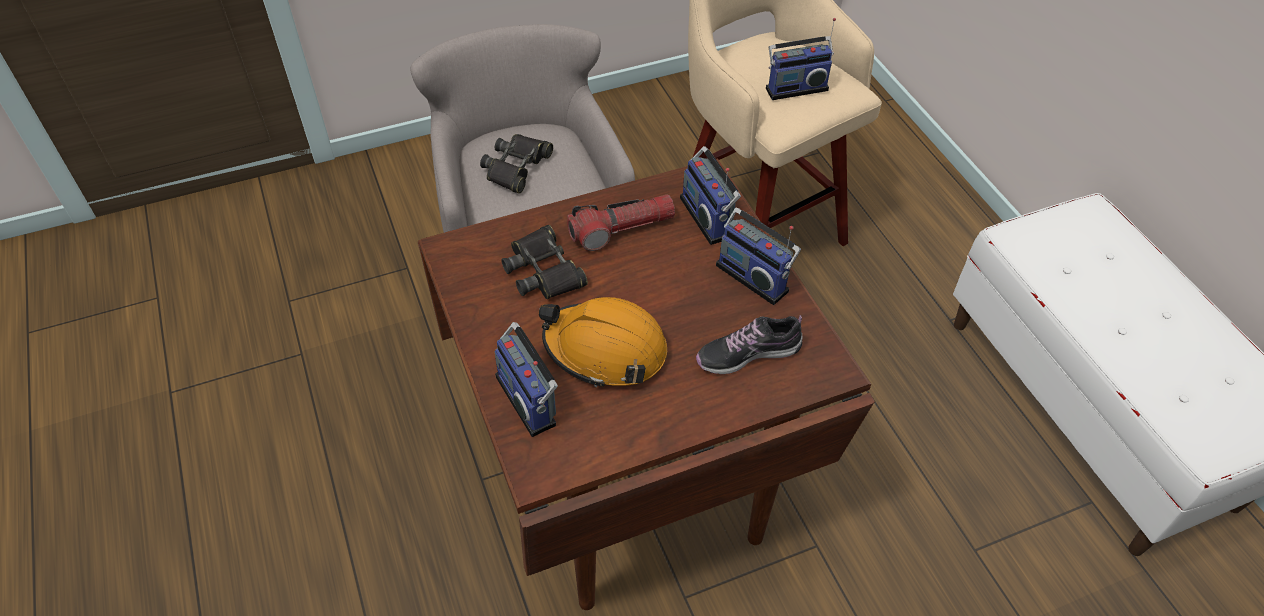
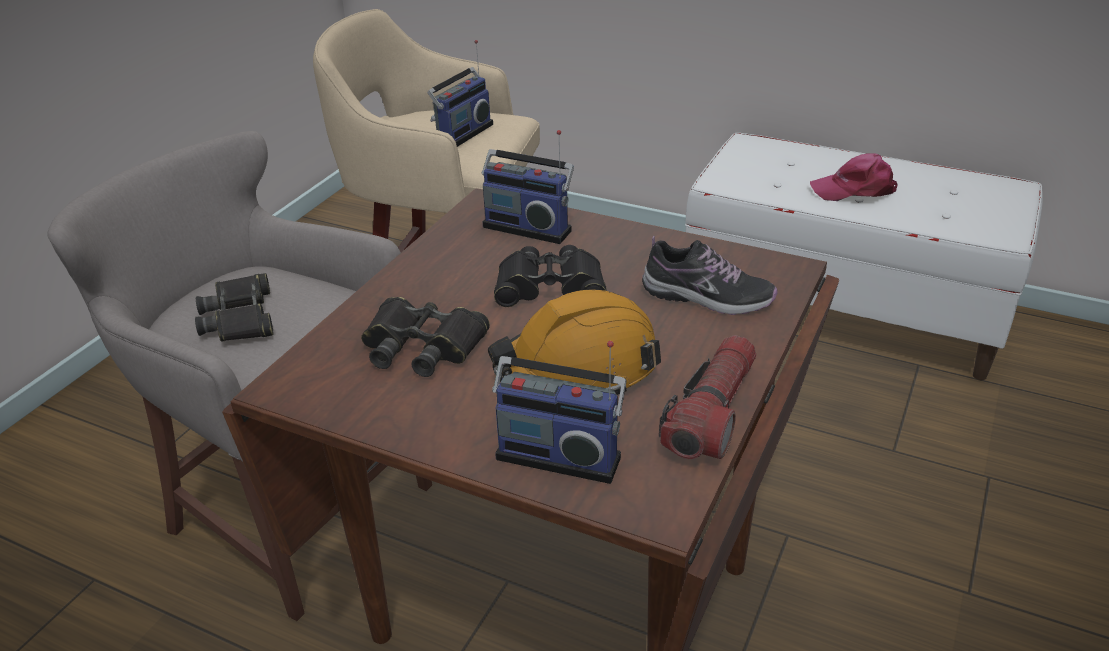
camera: 40 degrees left, 15 degrees down
flashlight [567,195,675,251] -> flashlight moved to [659,335,756,459]
shoe [696,315,802,374] -> shoe turned 105 degrees counterclockwise [642,236,777,315]
radio [716,208,801,305] -> none
none -> black binoculars [494,245,606,307]
none -> pink cap [810,153,898,201]

